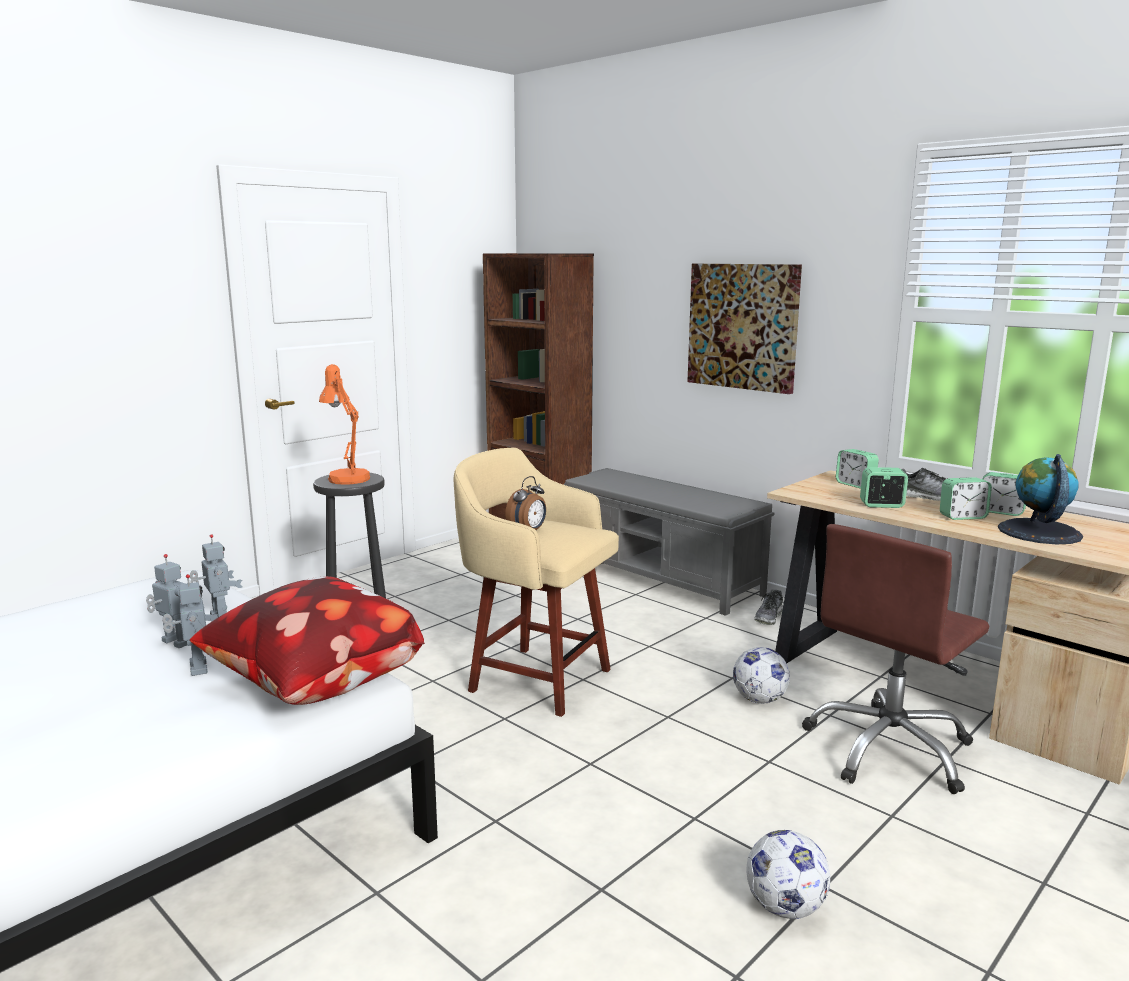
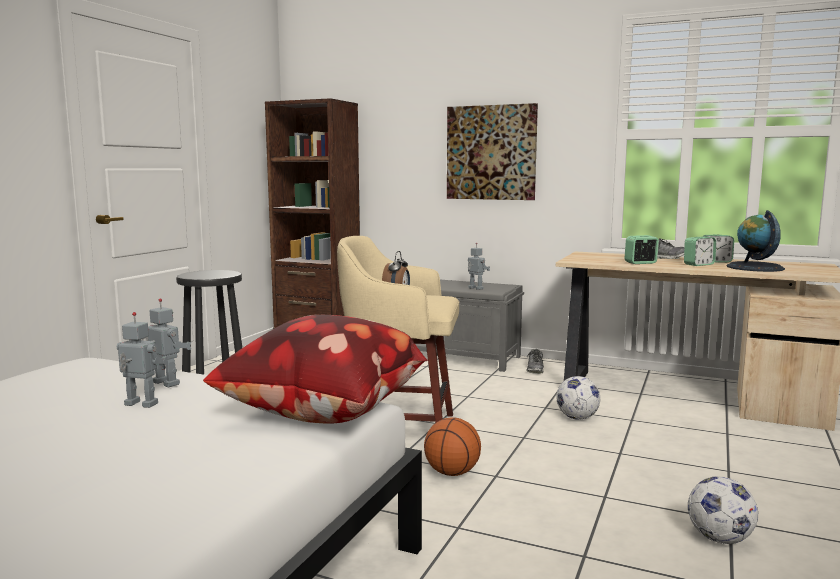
camera: 20 degrees left, 5 degrees down
toy robot [162,574,218,676] -> toy robot moved to [468,243,490,290]
orange table lamp [319,364,370,484] -> none
brown office chair [802,524,989,794] -> none
alarm clock [836,449,879,489] -> none
none -> basketball [424,417,481,476]

